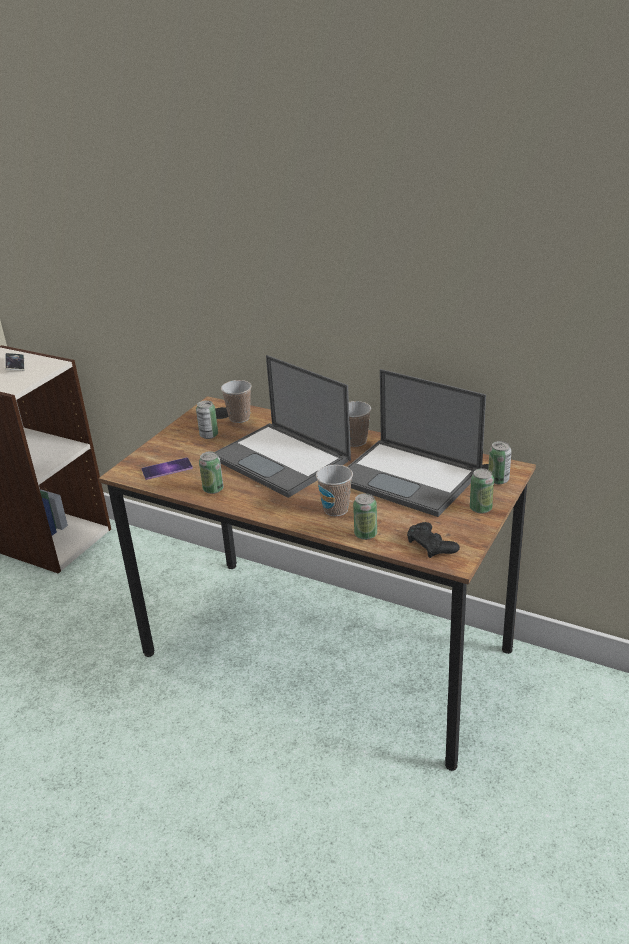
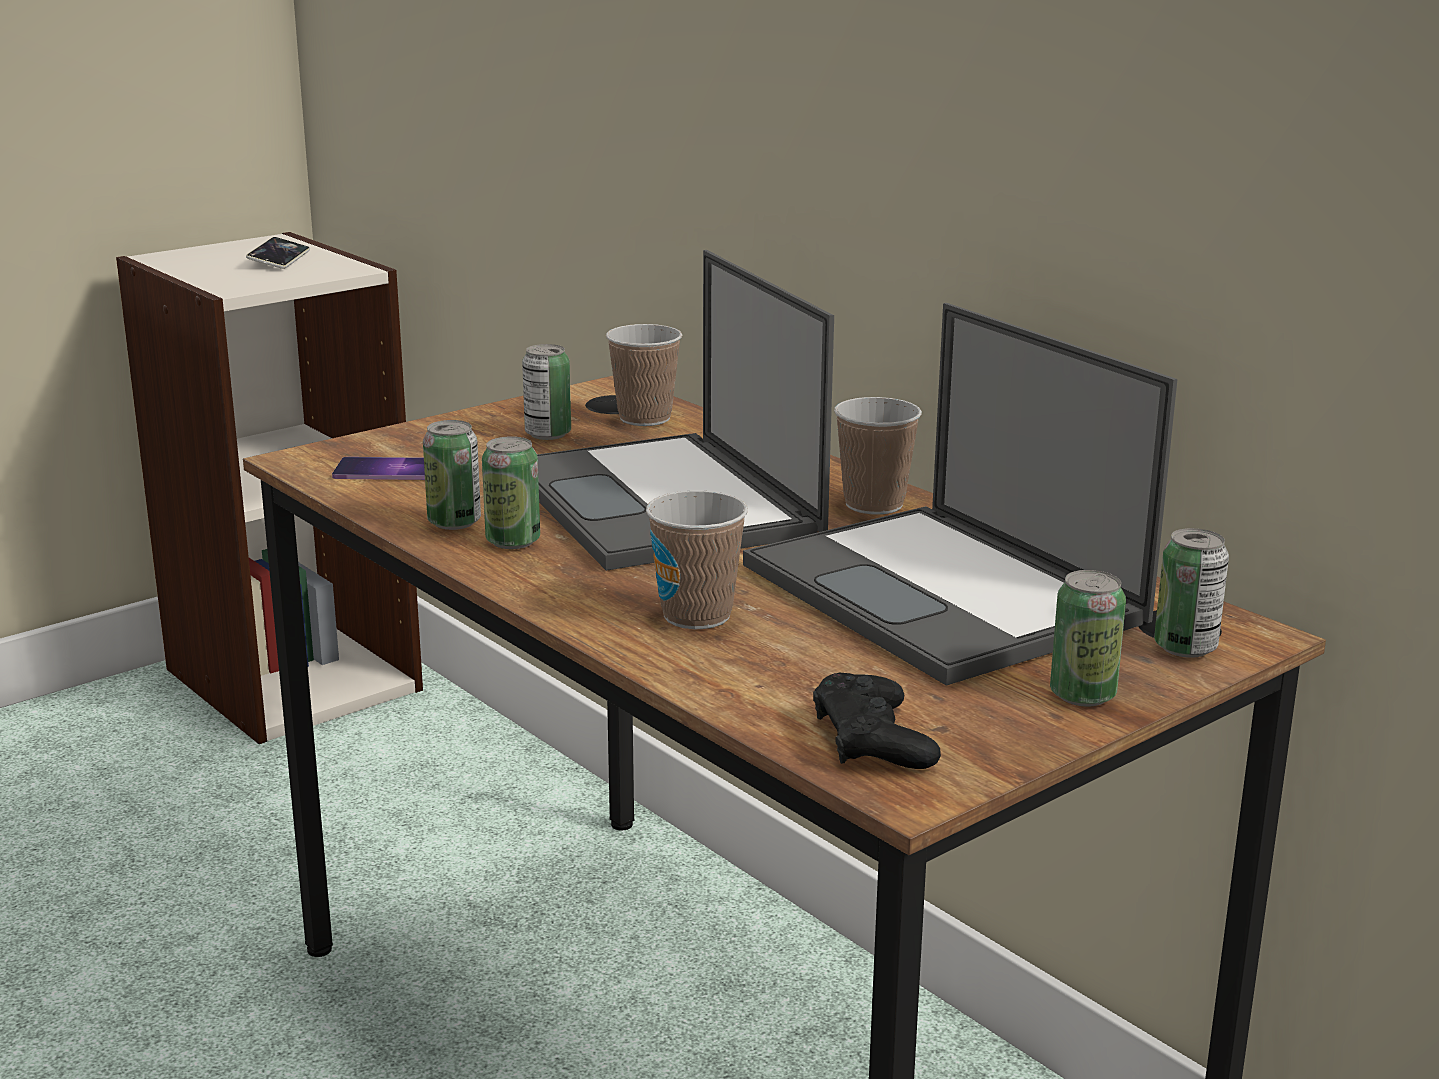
camera: 20 degrees right, 10 degrees down
can [353,493,377,540] -> can moved to [482,436,540,549]

